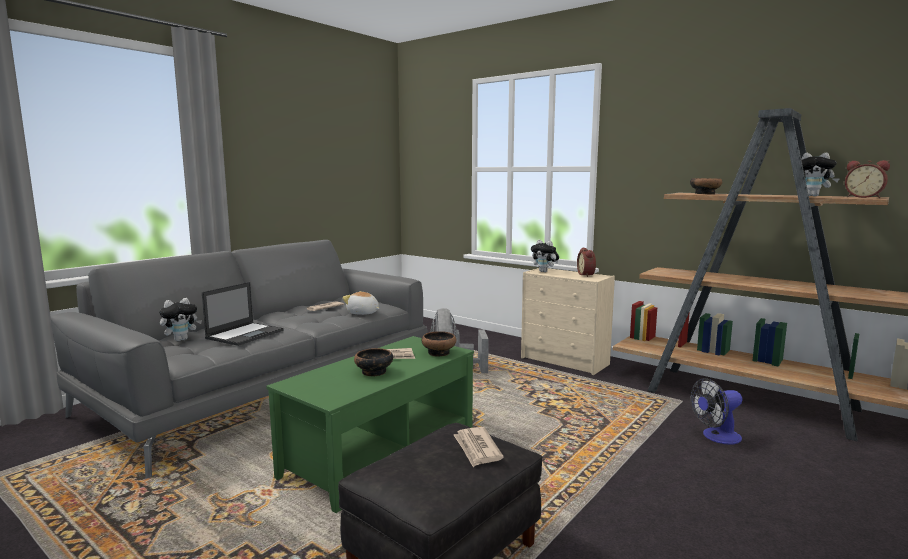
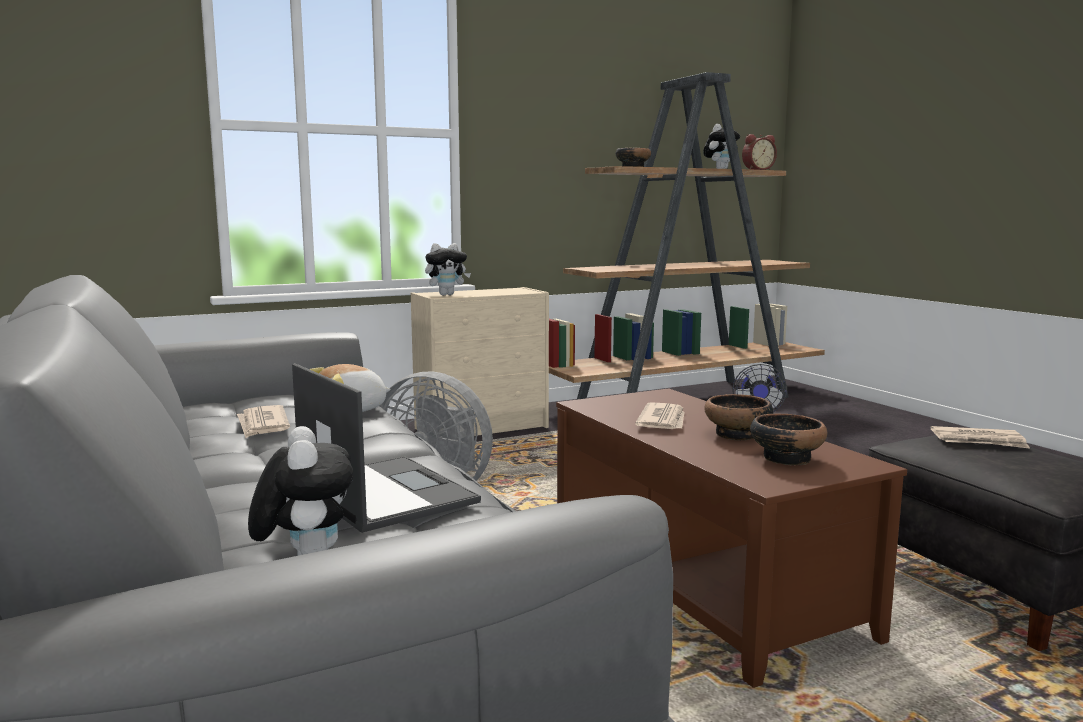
camera: 65 degrees left, 0 degrees up
green coffee table [266,336,474,513] -> brown coffee table [556,388,907,688]
bowl [421,331,456,357] -> bowl moved to [750,414,827,466]
alarm clock [577,248,596,277] -> none

